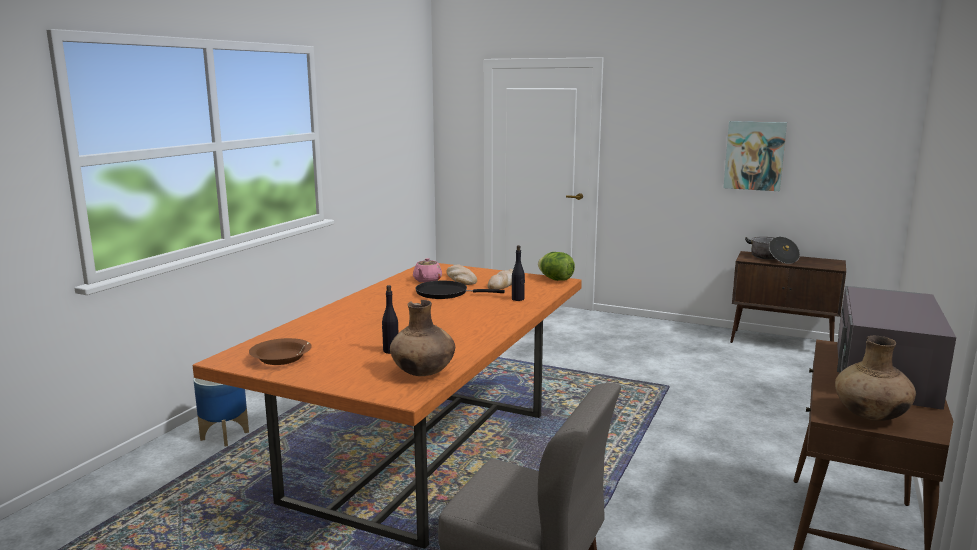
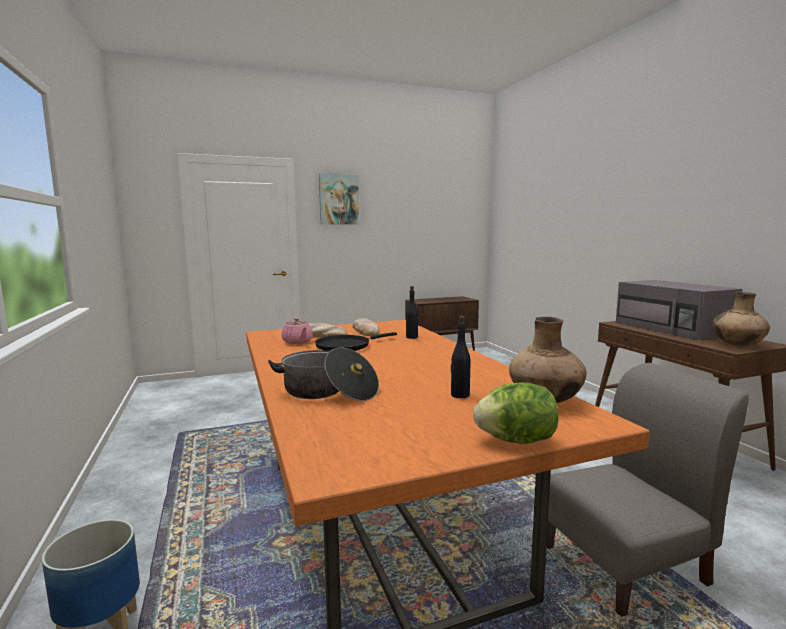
camera: 45 degrees left, 5 degrees down
brown bowl [249,338,312,365] -> none
lettuce [538,252,575,281] -> lettuce moved to [473,382,558,444]
picture [723,121,787,191] -> picture moved to [319,173,359,225]
cooking pot [745,237,800,264] -> cooking pot moved to [268,347,379,401]

